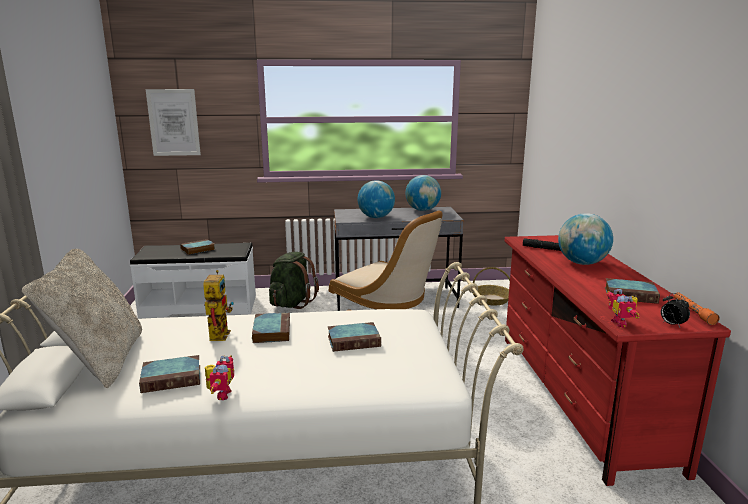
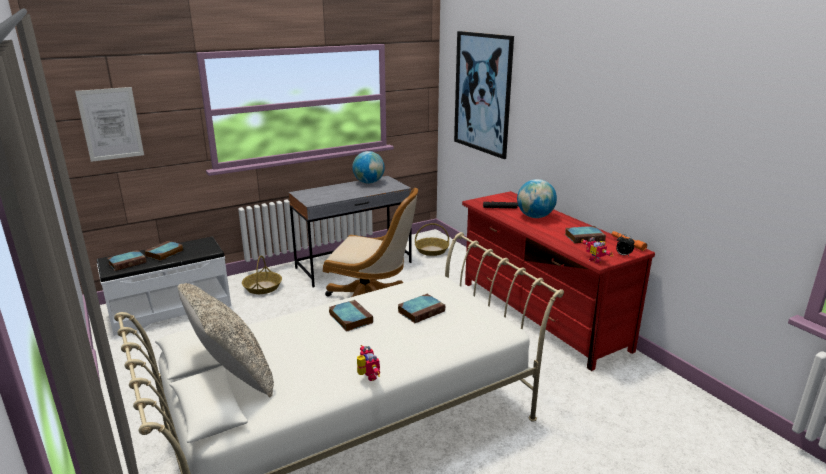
camera: 25 degrees left, 5 degrees up
book [139,355,200,393] -> book moved to [107,250,147,271]
toy robot [203,270,234,341] -> none
green backpack [269,252,319,309] -> basket [242,255,282,294]
globe [357,180,395,218] -> none
none -> picture [454,31,514,159]

